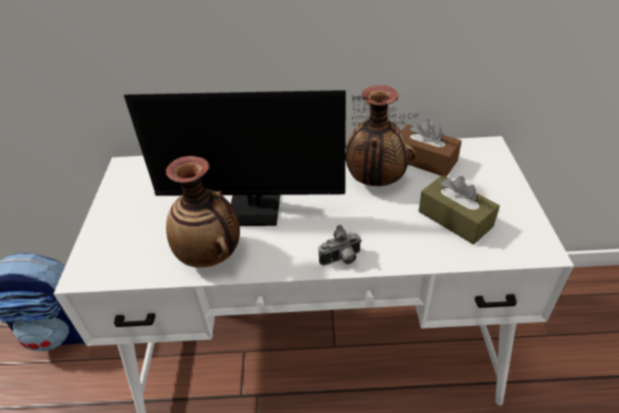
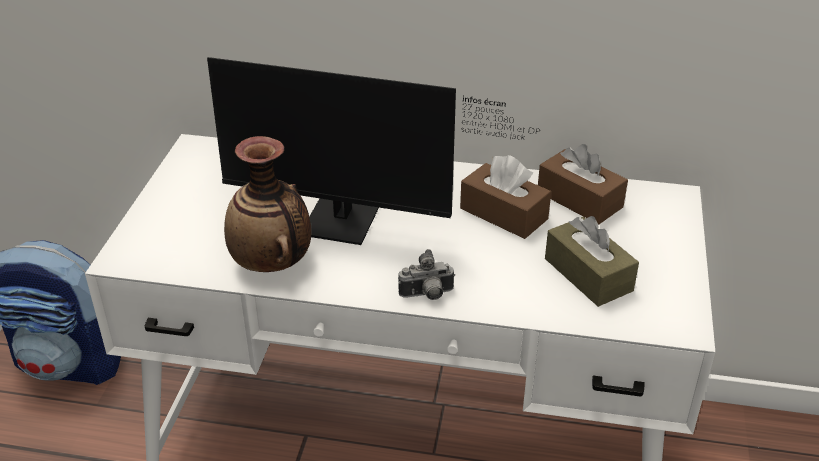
camera: 10 degrees right, 5 degrees down
vase [345,85,415,186] -> brown tissue box [460,155,551,239]

